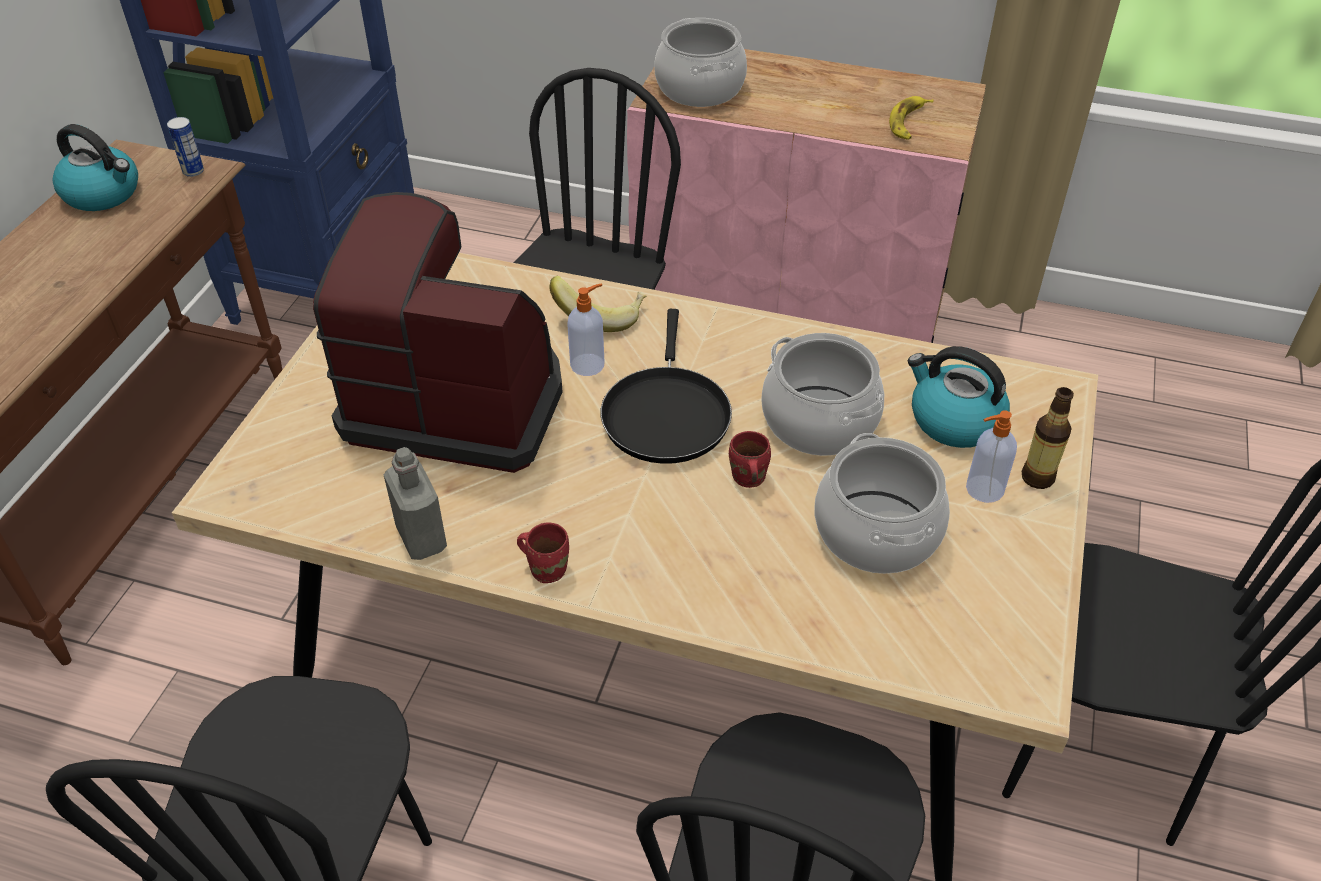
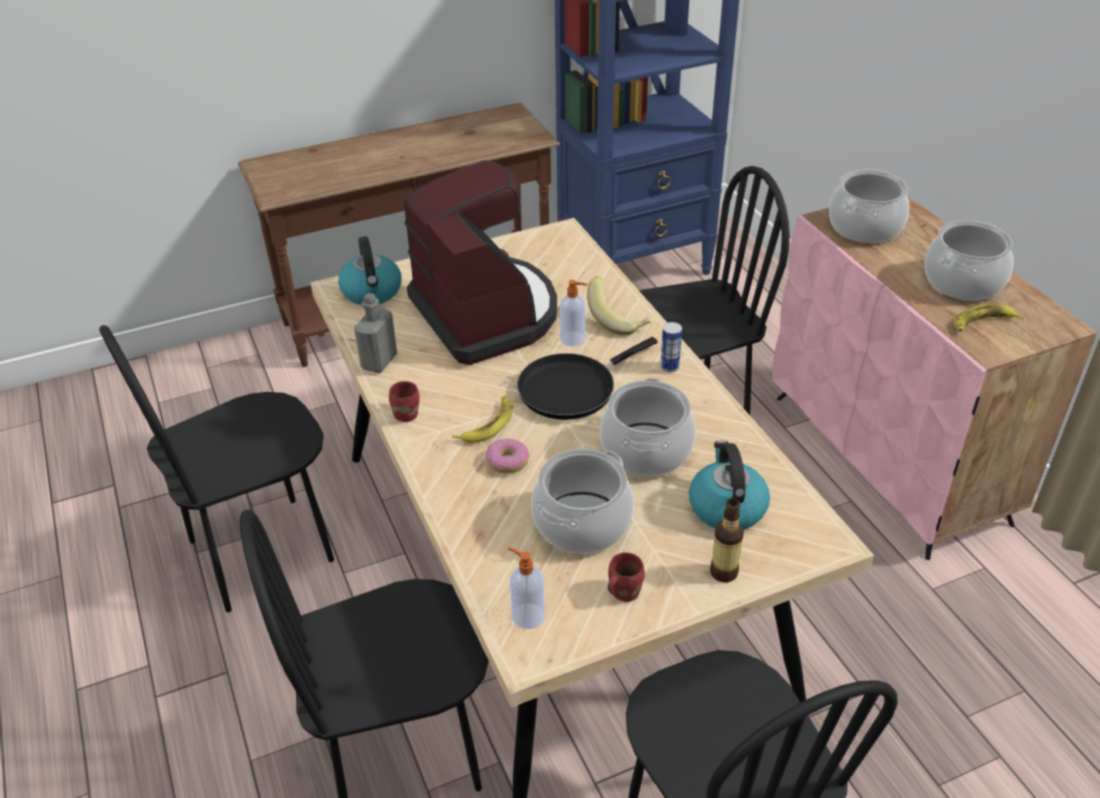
camera: 50 degrees right, 5 degrees down
kettle [52,124,138,211] -> kettle moved to [338,236,402,305]
can [167,117,204,177] -> can moved to [660,322,682,372]
red mug [729,431,771,488] -> red mug moved to [608,552,645,602]
soap dispenser [966,410,1017,503] -> soap dispenser moved to [508,547,545,629]
none -> banana [452,396,514,443]
none -> donut [486,438,529,474]
none -> cooking pot [924,220,1013,301]

